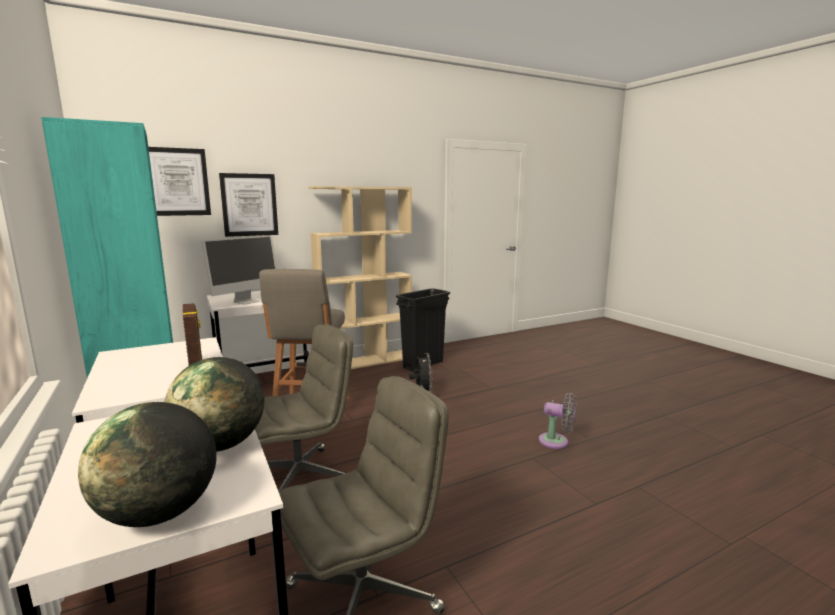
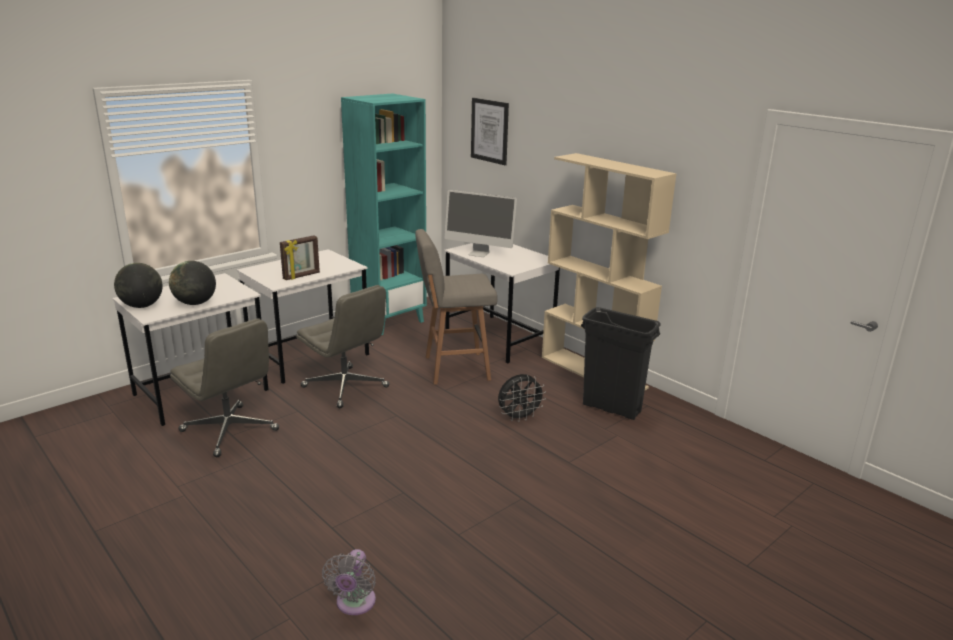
camera: 75 degrees right, 10 degrees up
picture [219,173,278,237] -> none
grey fan [539,393,577,449] -> grey fan moved to [322,549,376,615]

